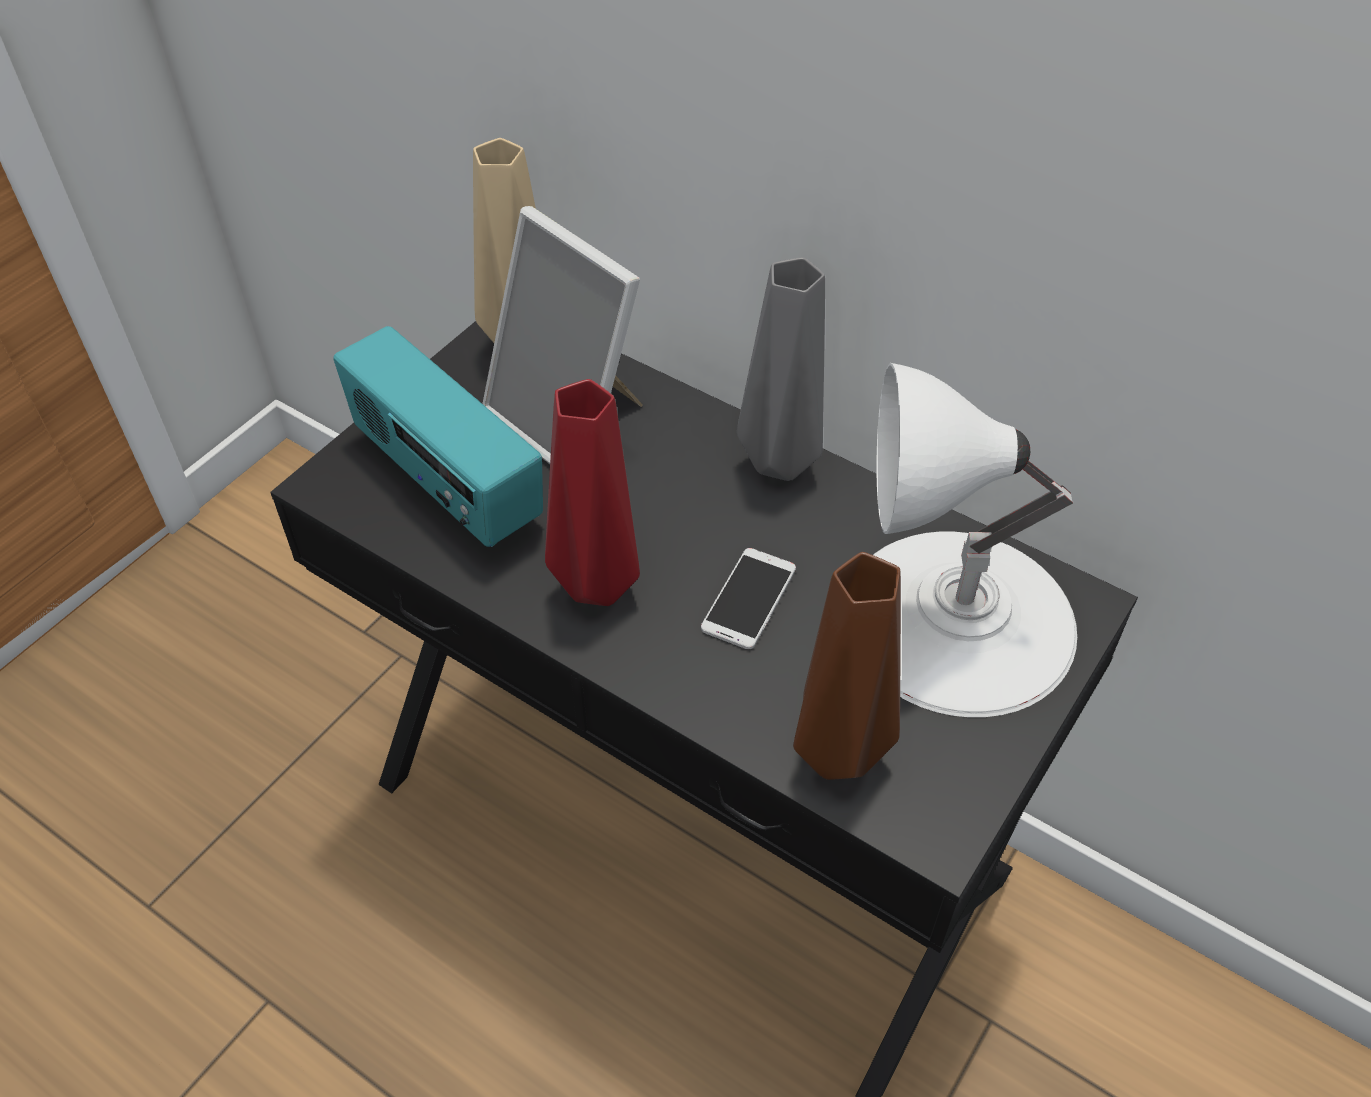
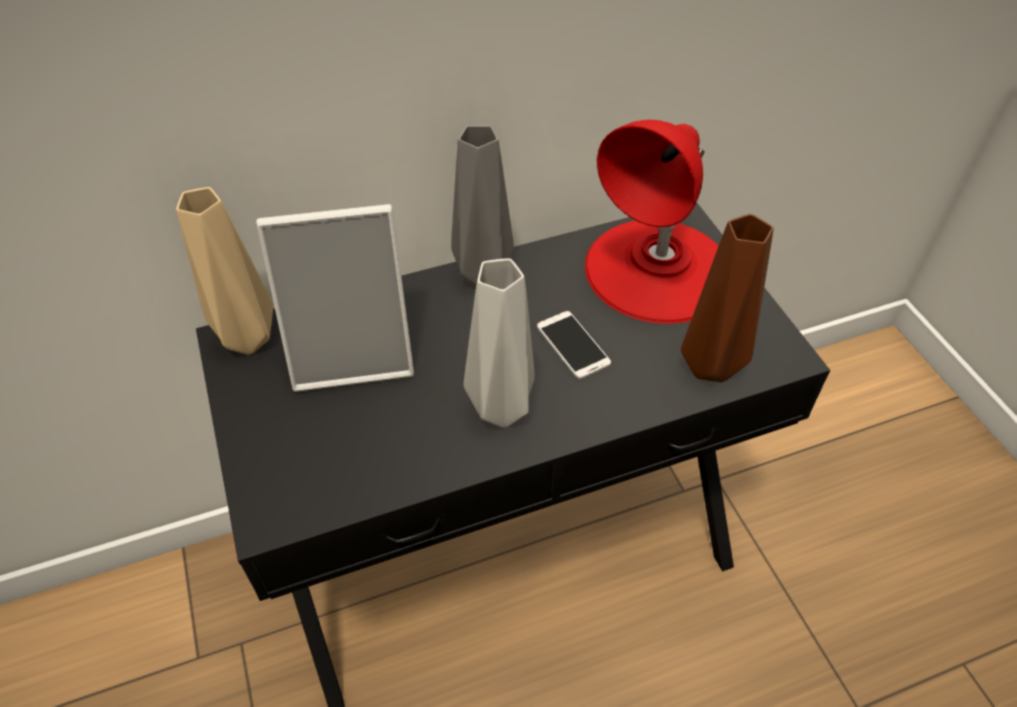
camera: 55 degrees left, 0 degrees up
radio [334,326,543,547] -> none
red vase [545,379,640,606] -> grey vase [464,258,535,428]
white table lamp [873,363,1077,717] -> red table lamp [585,120,718,324]

